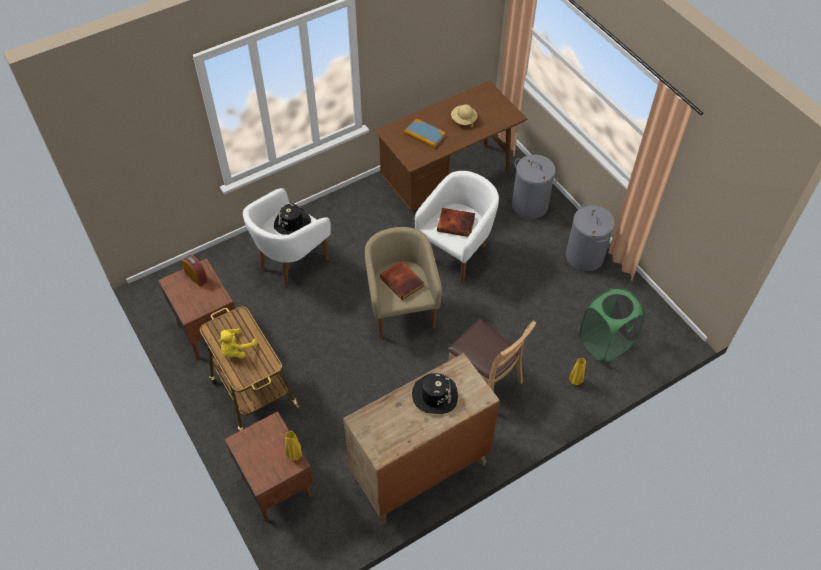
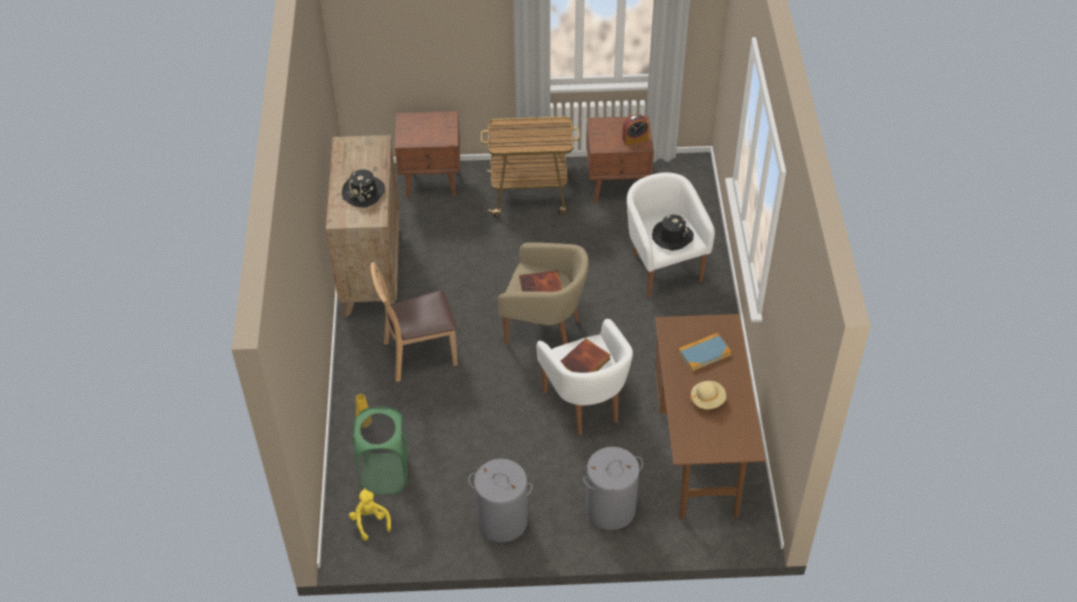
camera: 120 degrees right, 5 degrees down
yellow plush toy [218,328,257,359] -> yellow plush toy moved to [349,488,391,541]
yellow vase [285,431,302,461] -> none

